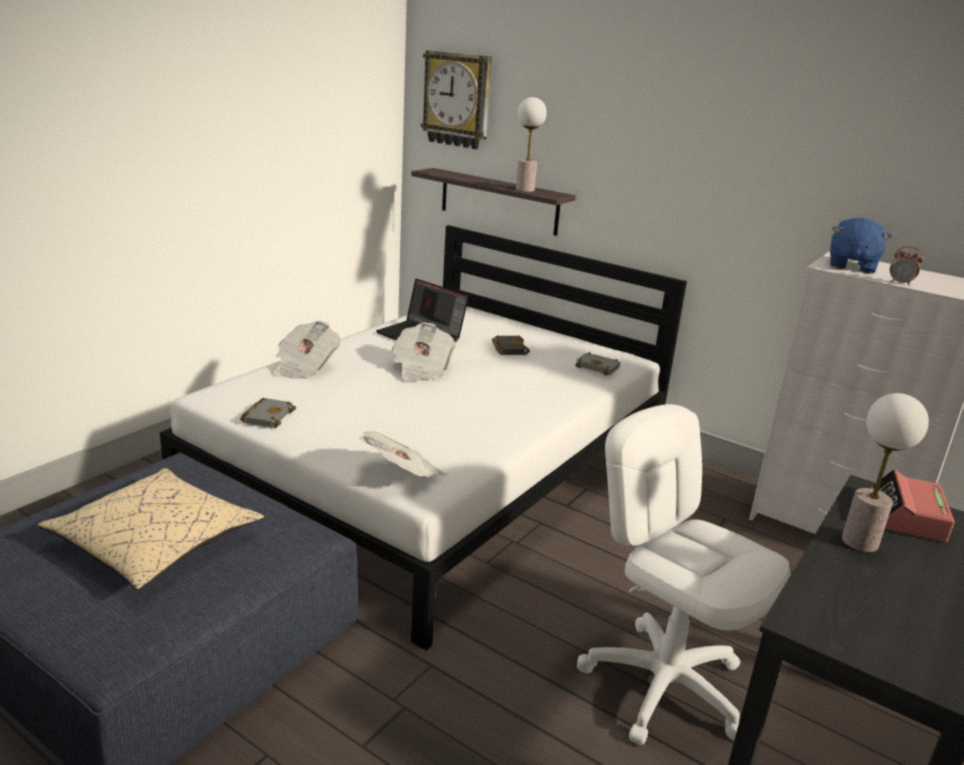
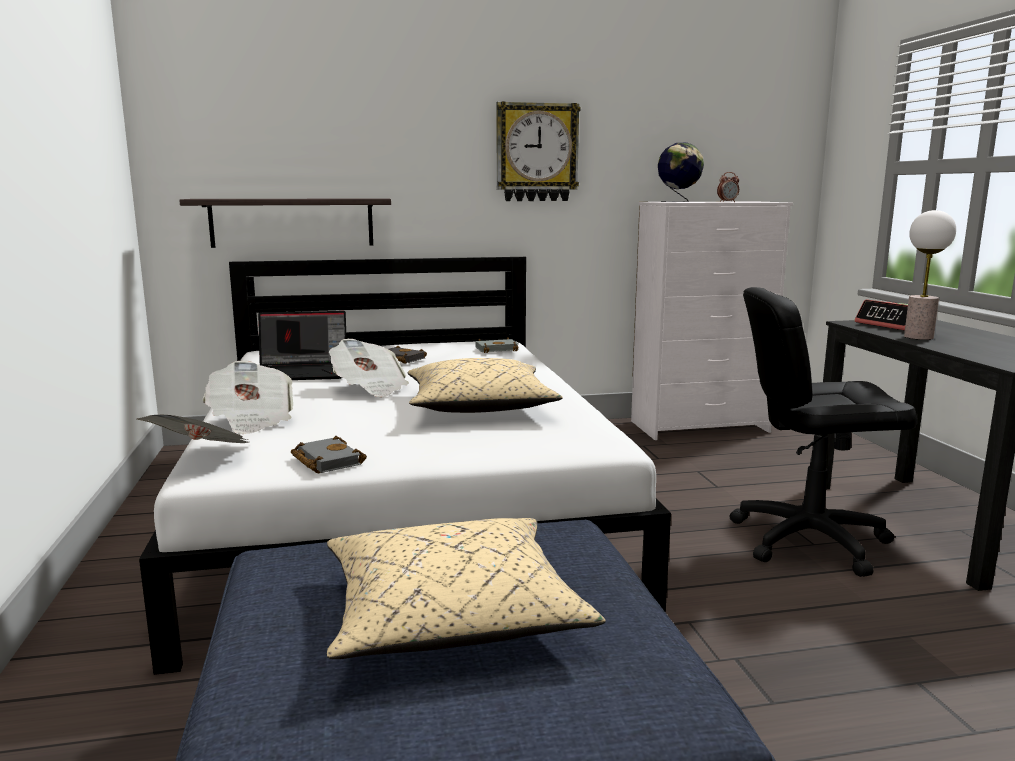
camera: 45 degrees left, 10 degrees down
newspaper [359,431,447,478] -> newspaper moved to [137,415,248,443]
wall clock [421,50,492,149] -> wall clock moved to [496,101,580,201]
table lamp [516,97,547,192] -> none
white office chair [577,404,791,745] -> black office chair [730,287,917,577]
blue plush toy [830,218,892,273] -> globe [658,142,704,202]
none -> beige pillow [408,358,562,413]

